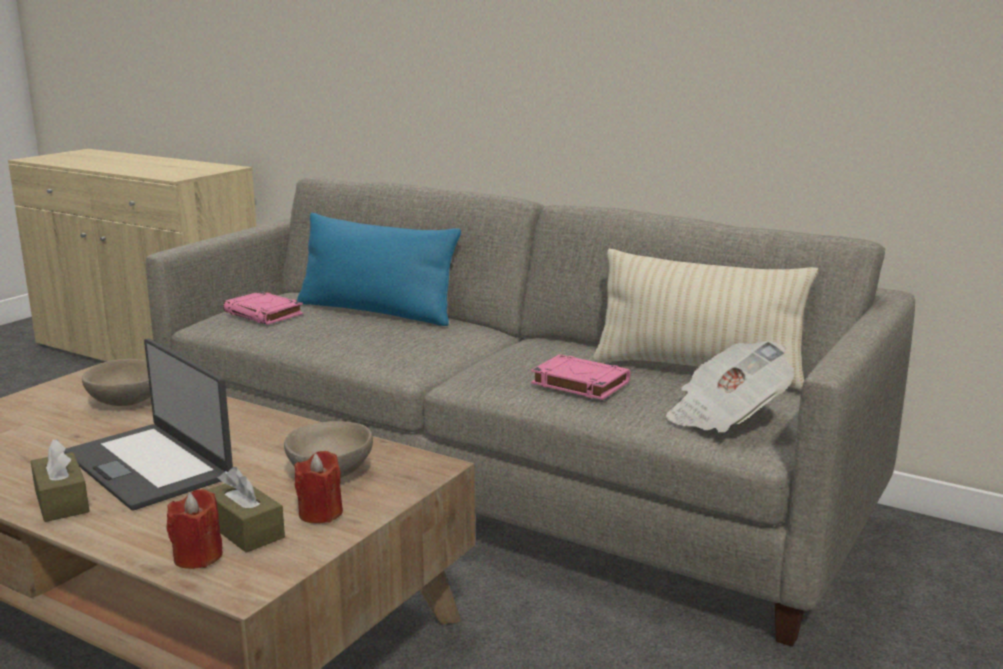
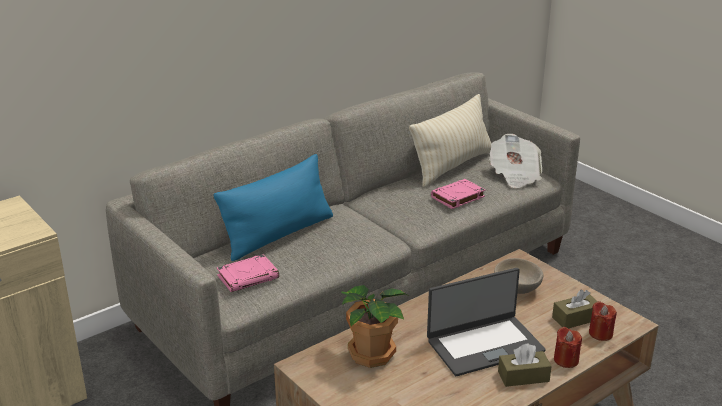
camera: 70 degrees left, 10 degrees up
beige bowl [82,359,151,406] -> potted plant [341,285,407,368]
red candle [294,451,343,523] -> red candle moved to [554,327,582,368]

